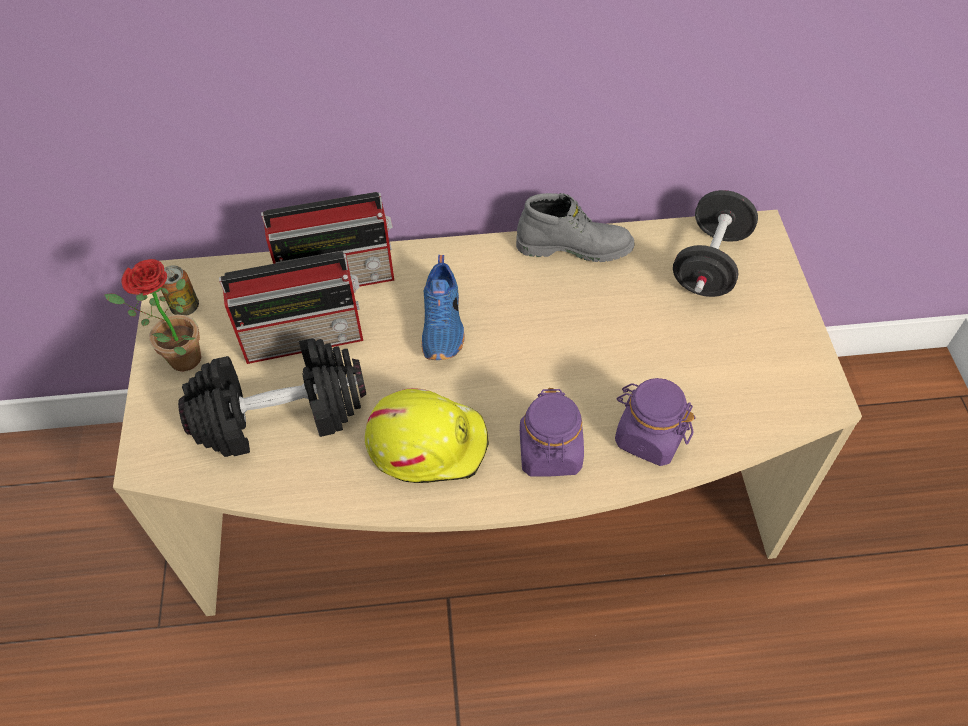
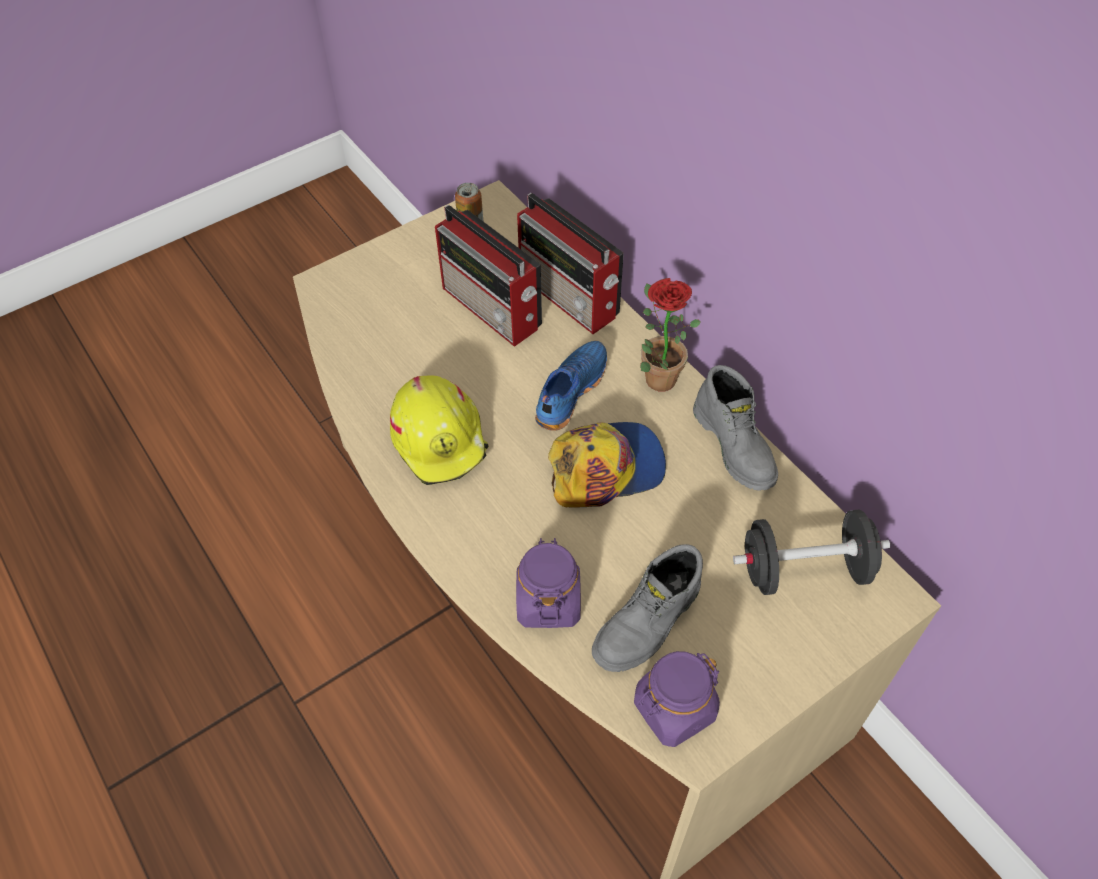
camera: 60 degrees right, 0 degrees up
potted plant [104,259,201,371] -> potted plant moved to [640,278,701,391]
black dumbbell [178,338,366,457] -> none
blue shoe [421,255,465,360] -> blue shoe turned 150 degrees clockwise [535,341,607,431]
purple jar [520,388,584,476] -> purple jar moved to [634,651,720,747]
none -> cap [548,422,666,508]
none -> grey boot [592,544,703,672]

